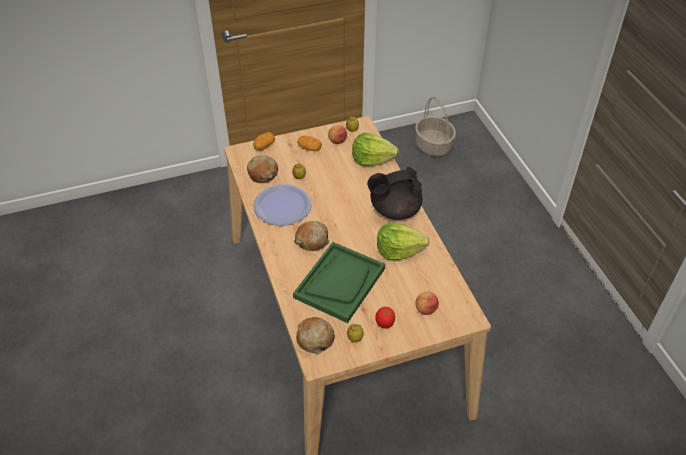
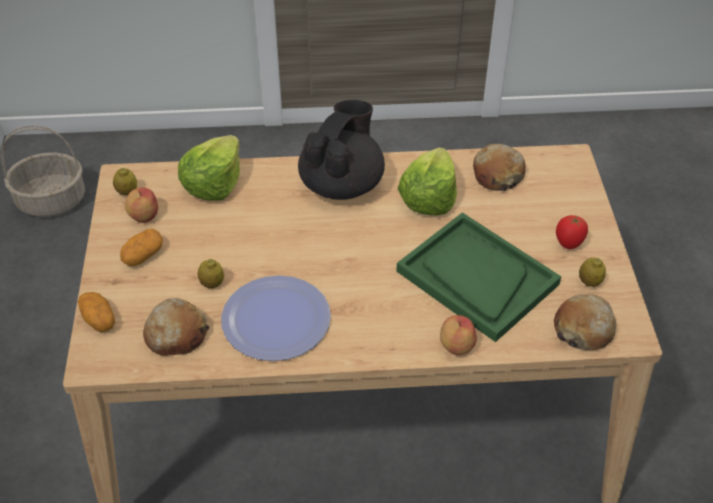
camera: 75 degrees left, 0 degrees up
bread [294,221,329,251] -> bread moved to [473,144,526,191]
black teapot [367,166,423,220] -> black teapot turned 150 degrees counterclockwise [298,100,385,200]
apple [415,292,439,315] -> apple moved to [440,315,477,355]

